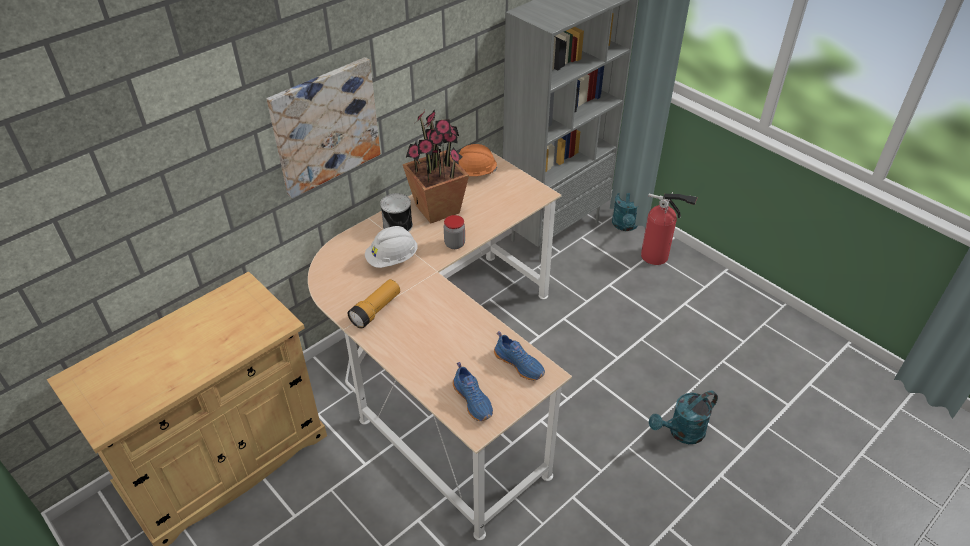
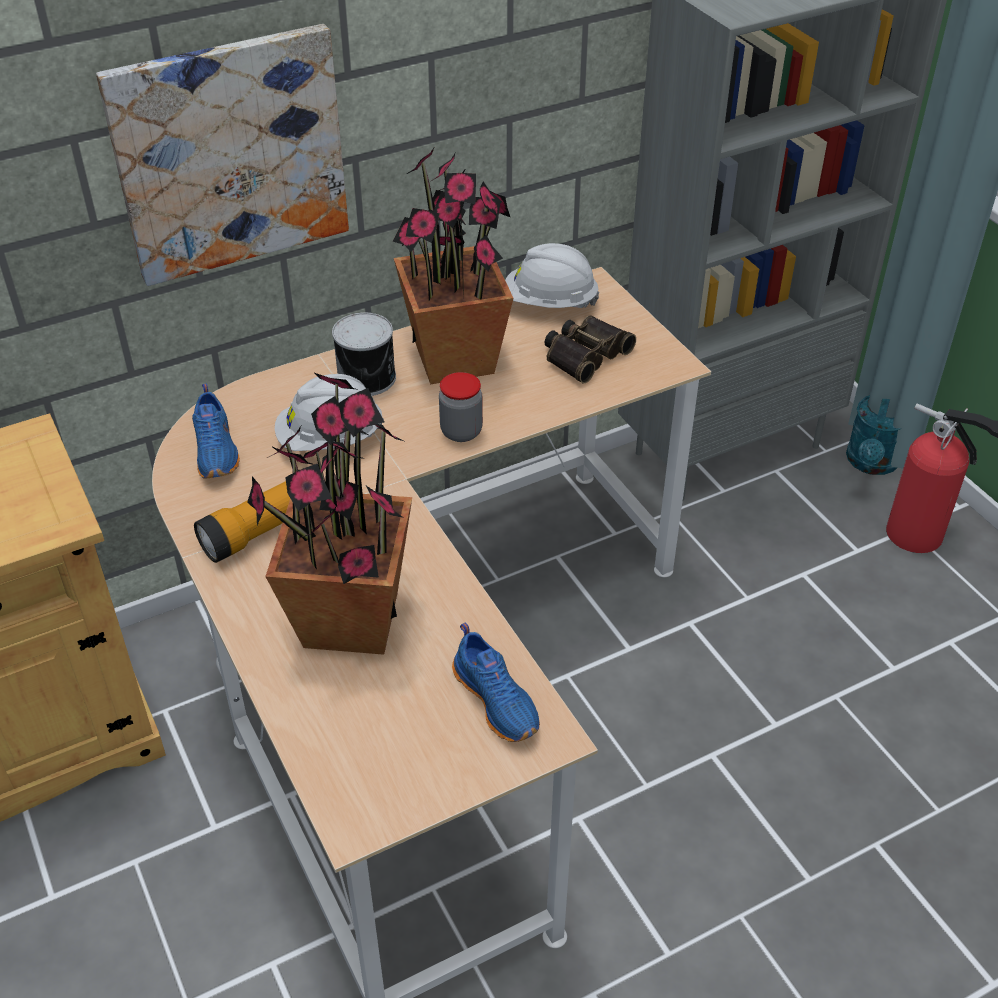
camera: 15 degrees right, 0 degrees up
blue shoe [453,362,493,421] -> blue shoe moved to [192,383,240,479]
orange hard hat [459,144,497,176] -> white hard hat [505,243,599,308]
turquoise watering can [649,391,718,444] -> none
none -> potted plant [247,373,412,655]
none -> binoculars [545,315,636,384]

